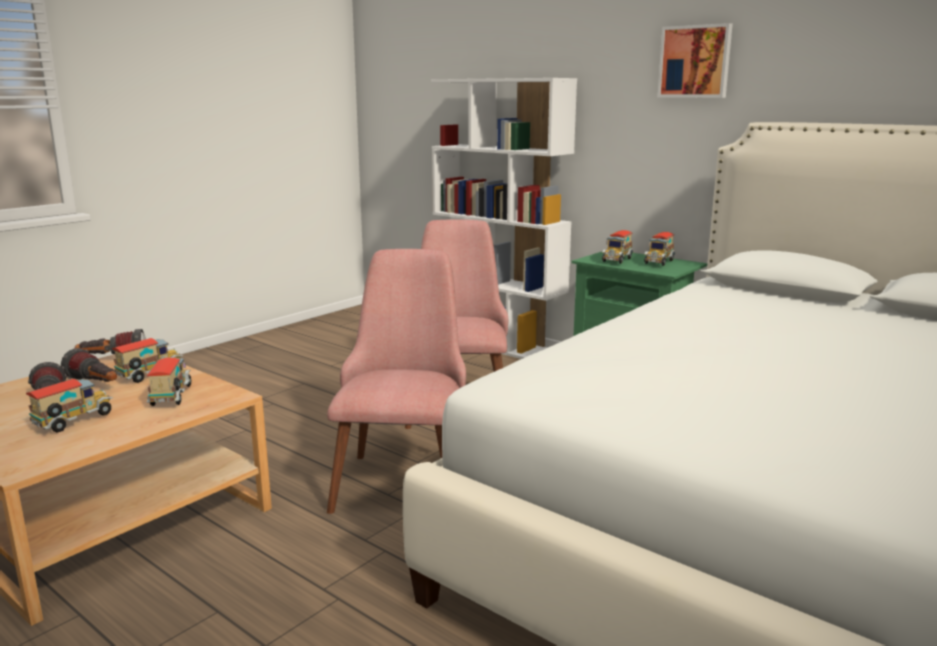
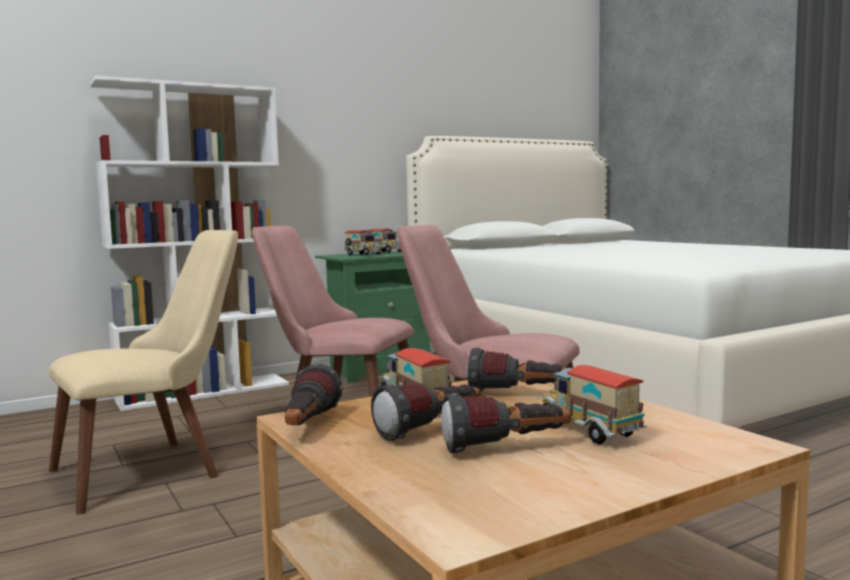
camera: 70 degrees left, 10 degrees down
toy truck [147,357,191,406] -> flashlight [467,347,566,392]
picture [657,23,733,98] -> none
none -> beige chair [49,230,238,515]

